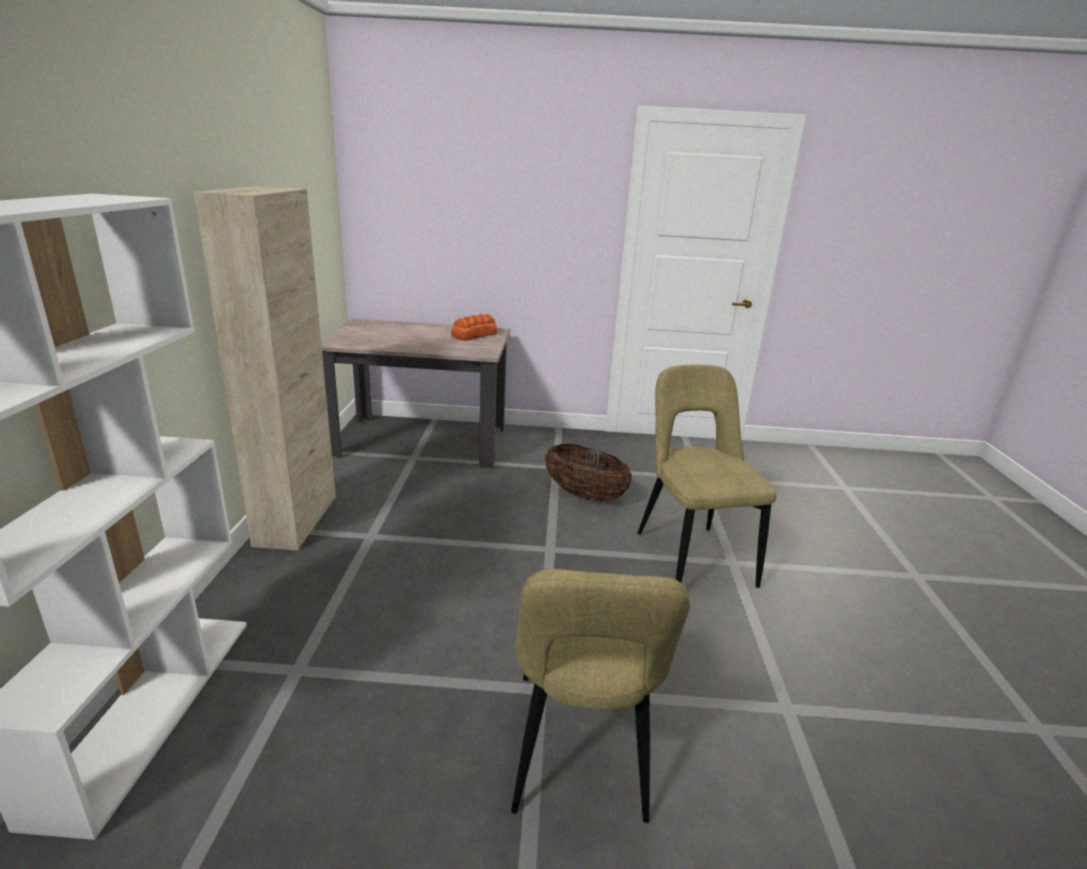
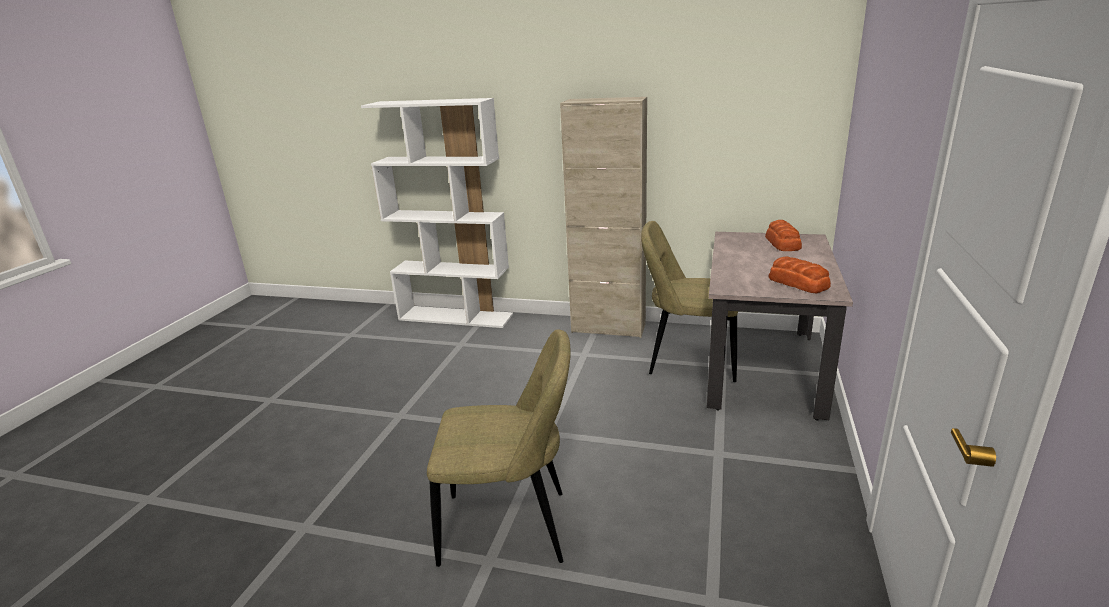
camera: 105 degrees right, 0 degrees up
beige chair [511,569,690,823] -> beige chair moved to [641,221,738,382]
basket [545,444,632,502] -> none
none -> bread [765,220,802,251]

